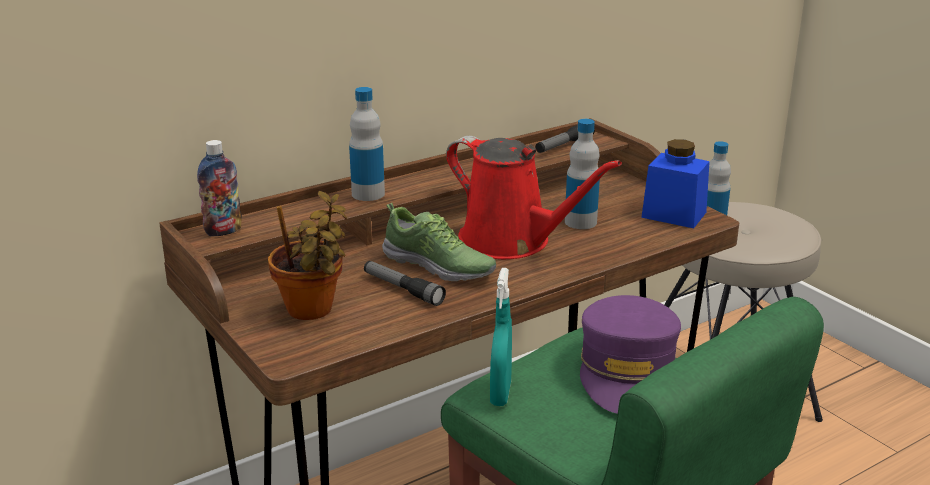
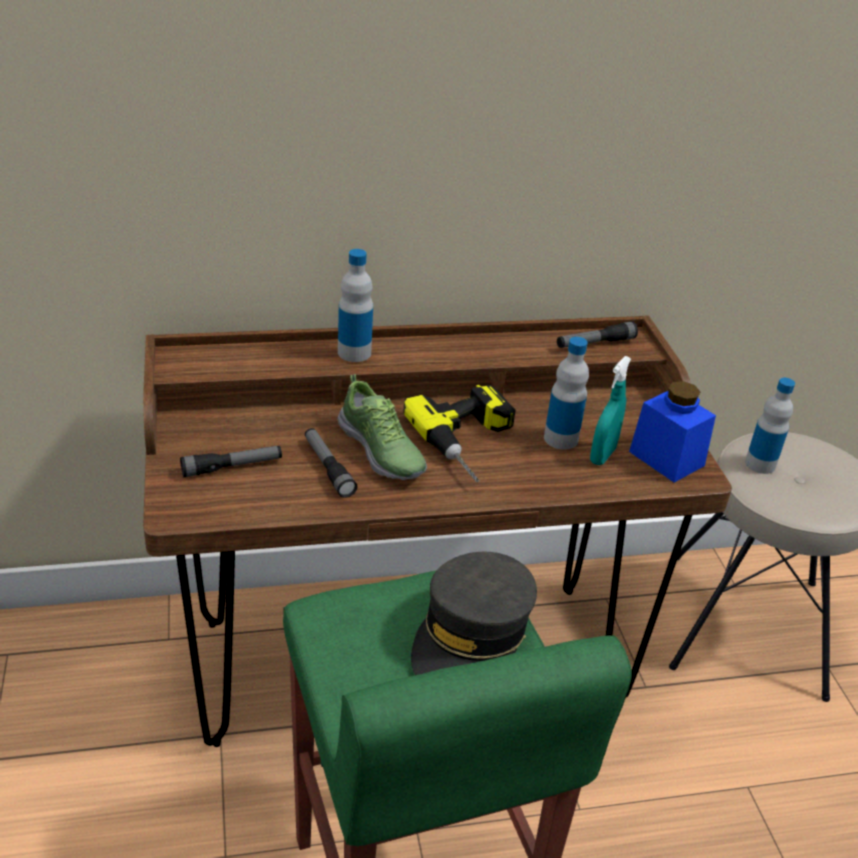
camera: 20 degrees right, 10 degrees up
bottle [197,140,242,236] -> none
potted plant [268,191,347,320] -> flashlight [180,446,282,477]
red watering can [446,136,622,259] -> power drill [403,385,516,483]
turquoise spray bottle [490,268,512,406] -> turquoise spray bottle moved to [590,356,631,465]
purple cap [580,295,681,414] -> grey cap [411,552,537,675]

